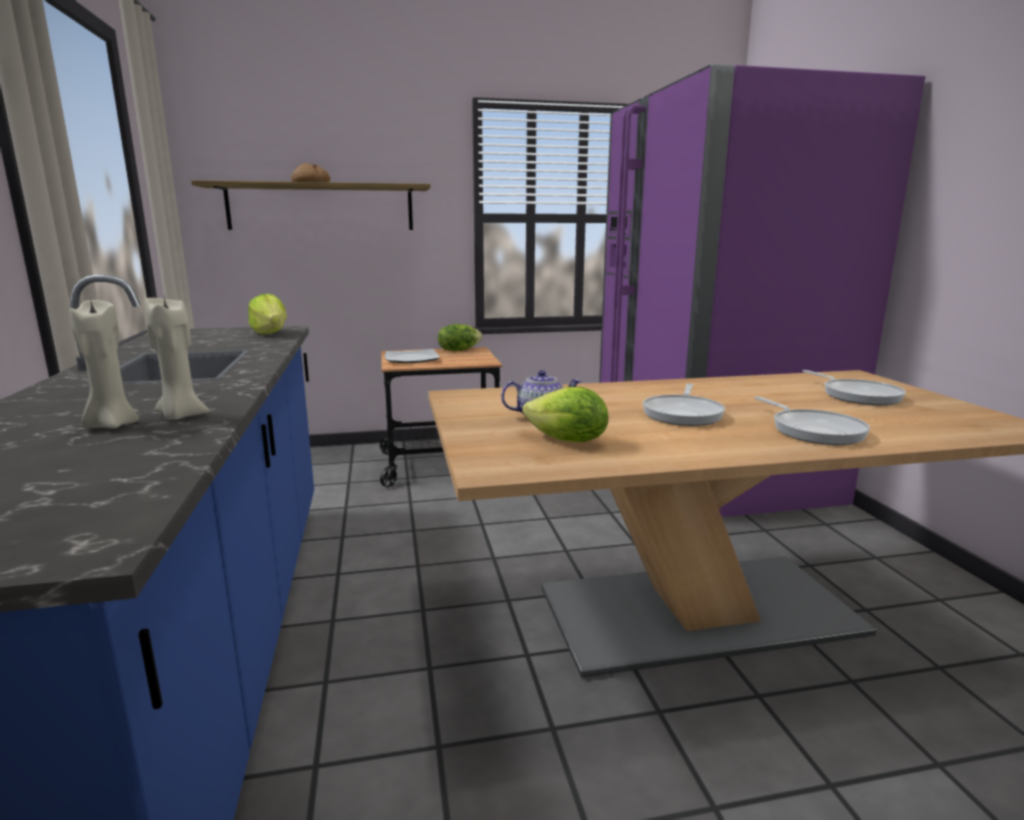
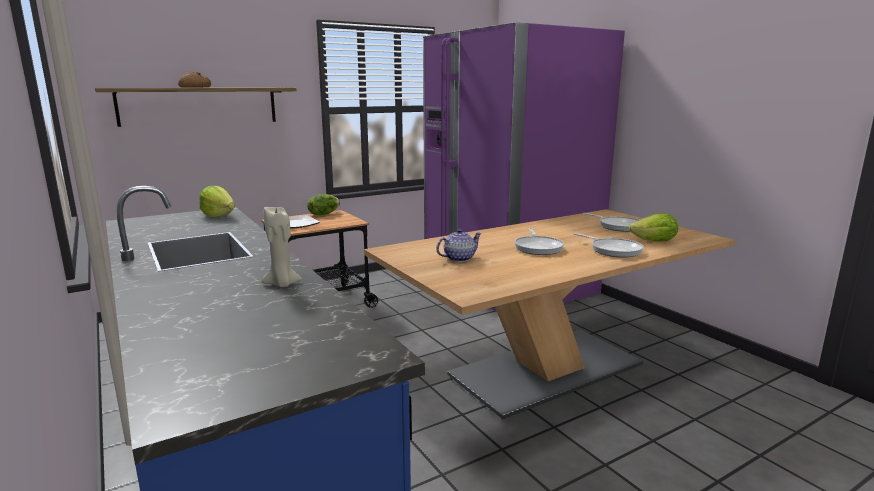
camera: 20 degrees left, 0 degrees up
beige candle [69,298,139,428] -> none
lettuce [522,387,608,442] -> lettuce moved to [629,213,678,242]

